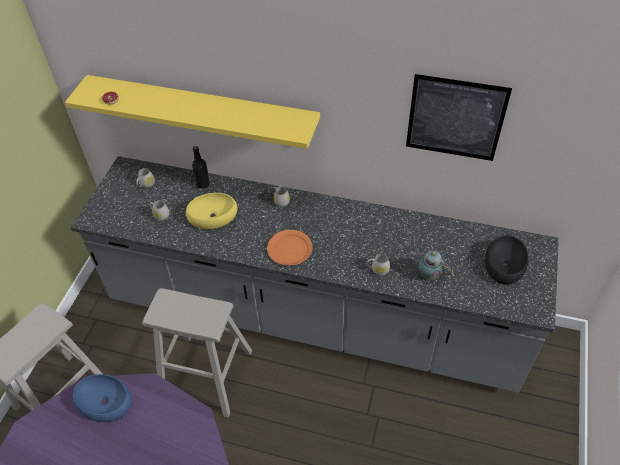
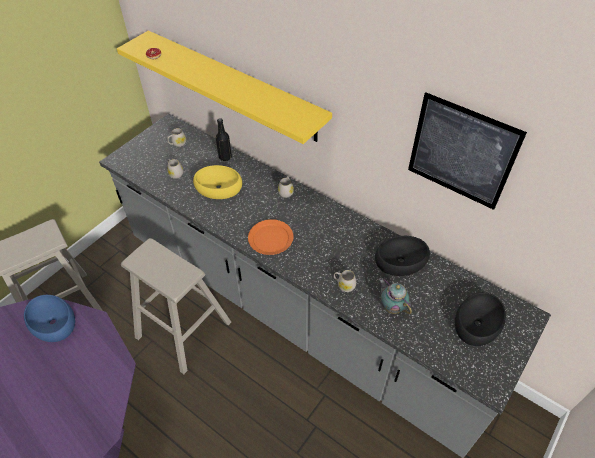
camera: 20 degrees right, 0 degrees up
none -> black bowl [375,236,430,276]

